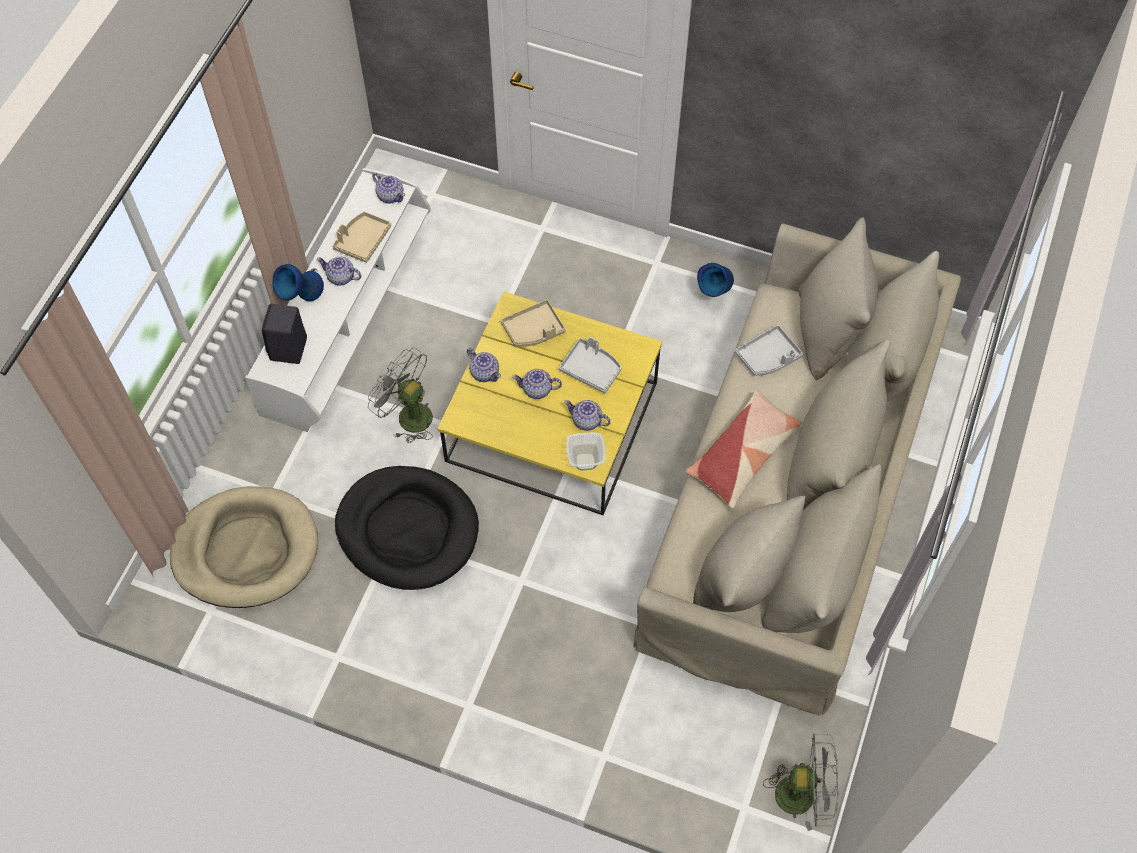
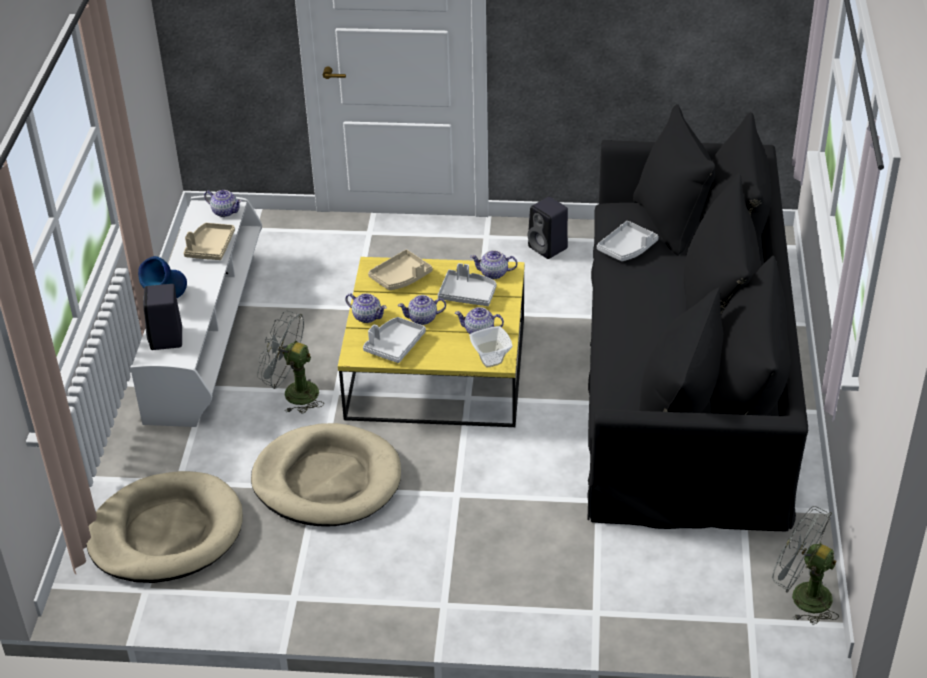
camera: 15 degrees left, 20 degrees down
teapot [317,257,362,286] -> teapot moved to [470,250,517,279]
black dog bed [335,466,479,590] -> beige dog bed [251,423,401,526]
beige sofa [633,217,961,716] -> black sofa [587,104,808,531]
pillow [686,390,802,508] -> none
blue vase [697,263,734,297] -> black speaker [528,197,568,259]
grey fan [763,733,838,831] -> grey fan turned 135 degrees counterclockwise [772,506,839,625]
none -> grey tray [363,317,426,363]

